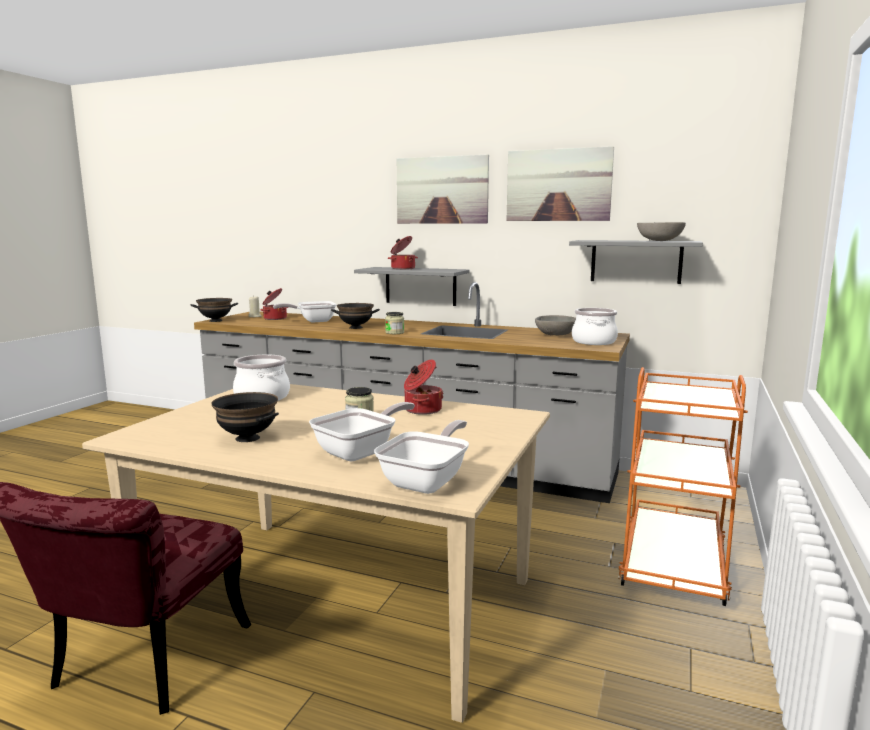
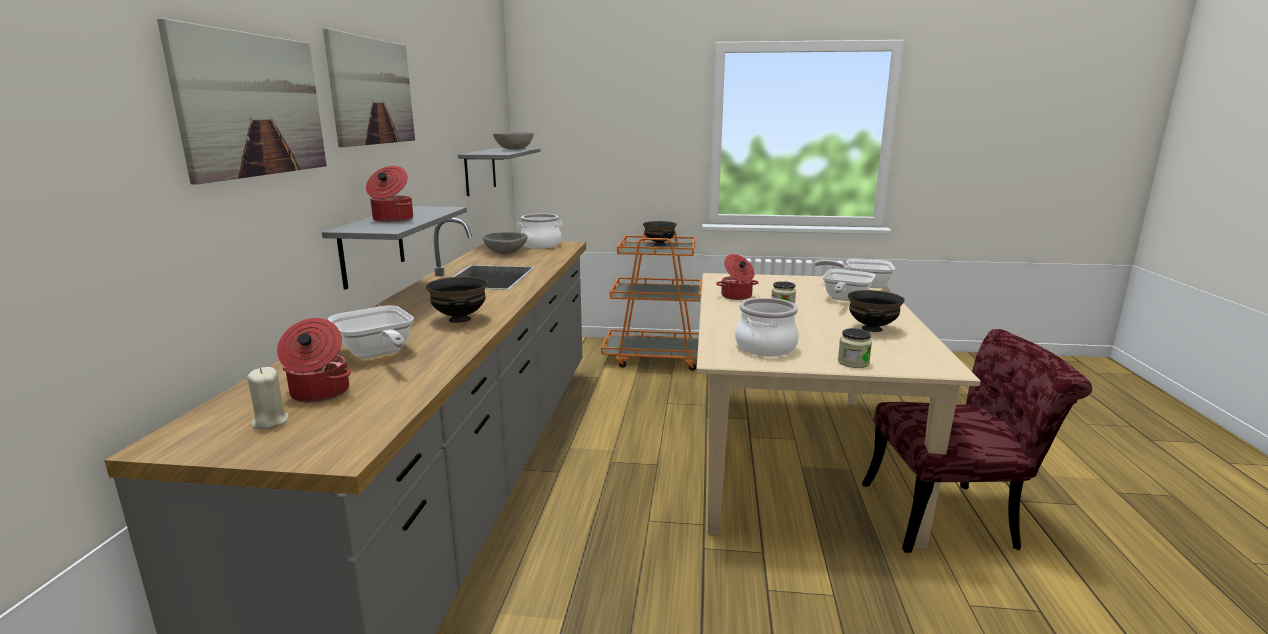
camera: 105 degrees left, 5 degrees up
black bowl [191,298,238,322] -> black bowl moved to [643,221,677,246]
frying pan [309,402,415,461] -> frying pan turned 90 degrees counterclockwise [823,269,876,301]
jar [385,312,404,334] -> jar moved to [838,328,872,368]
picture [506,146,614,221] -> picture moved to [157,18,327,184]

